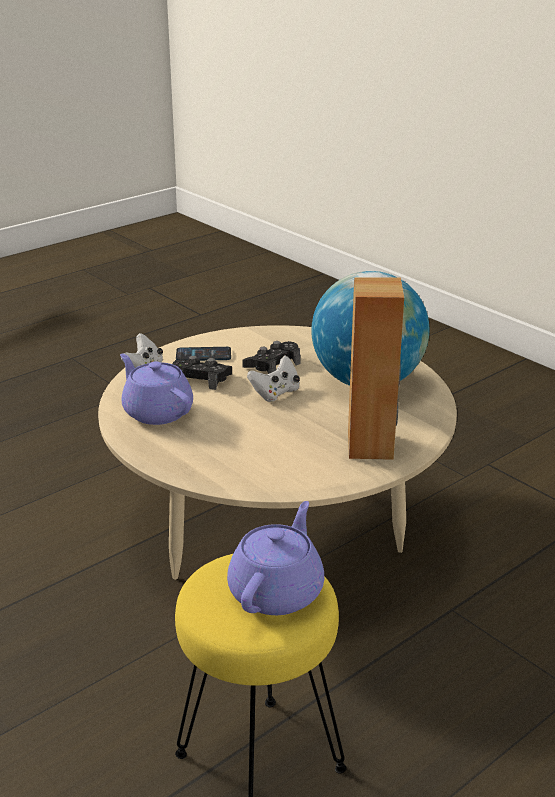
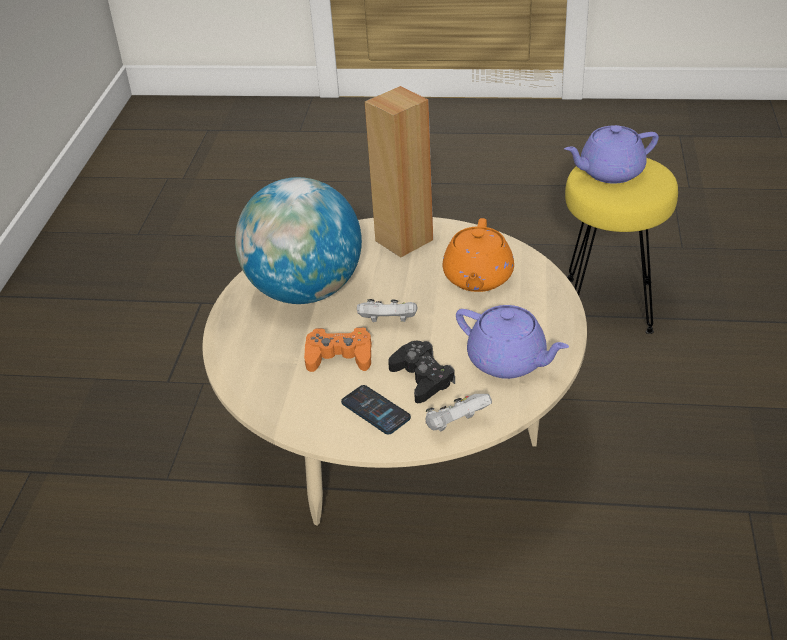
camera: 130 degrees left, 10 degrees up
purple teapot [120,354,193,425] -> purple teapot turned 60 degrees counterclockwise [456,305,569,379]
black game controller [242,341,301,374] -> orange game controller [304,327,372,372]
none -> orange teapot [443,218,514,292]

